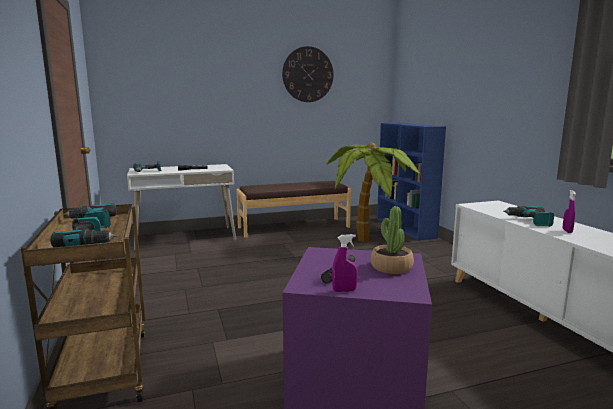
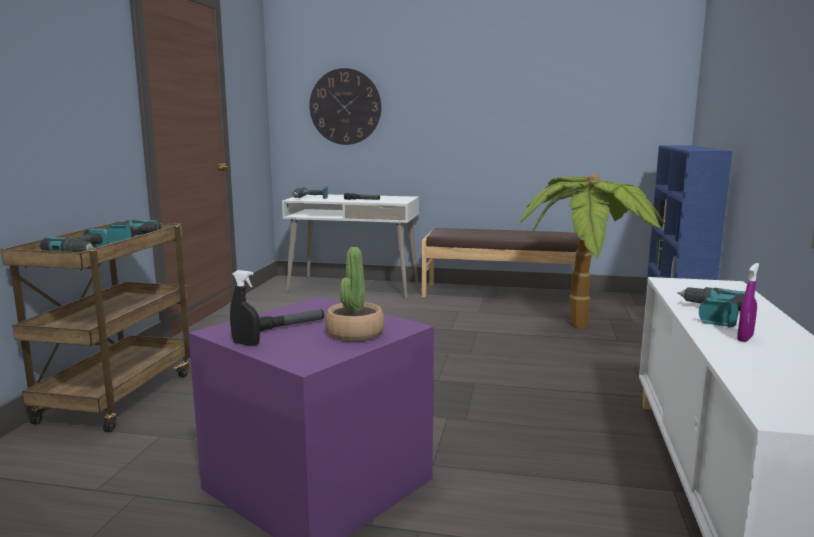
camera: 30 degrees right, 0 degrees up
wall clock [282,46,334,102] -> wall clock moved to [309,68,381,145]
purple spray bottle [332,234,358,292] -> black spray bottle [230,270,260,346]

